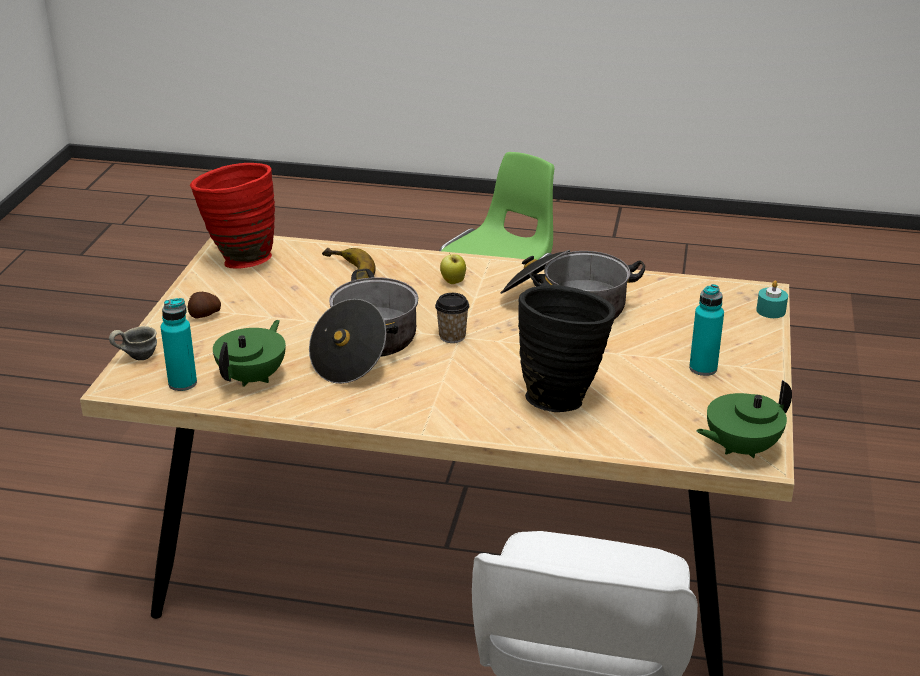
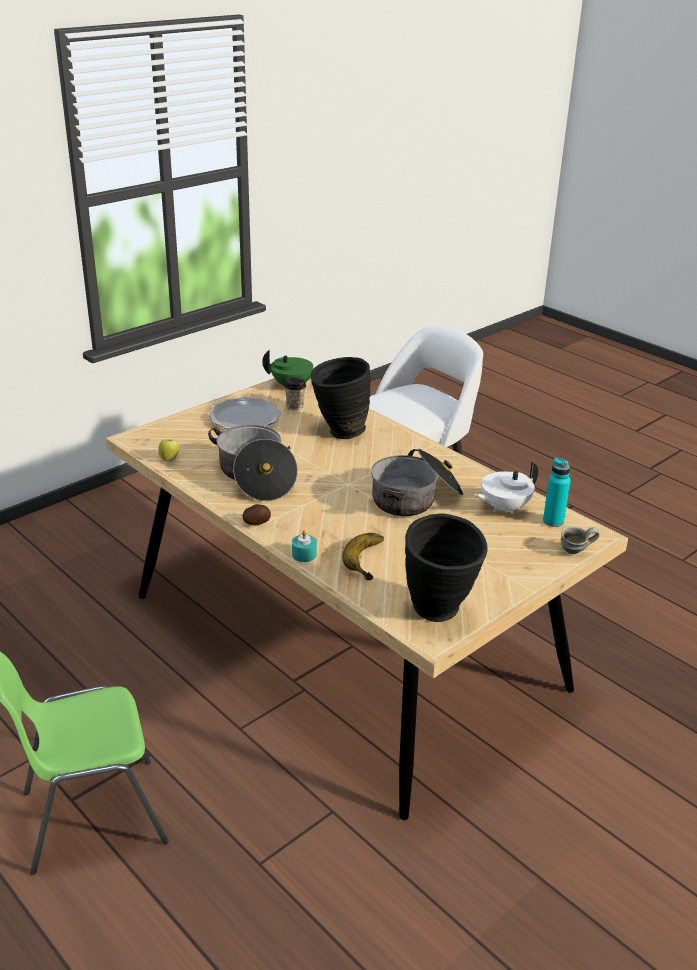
camera: 145 degrees left, 0 degrees up
potato [187,292,221,319] -> potato moved to [243,504,271,525]
red vase [190,163,275,269] -> black vase [405,514,487,622]
green teapot [213,320,286,387] -> white teapot [474,461,538,514]
cup [435,293,469,343] -> cup moved to [284,377,306,410]
apple [440,253,466,284] -> apple moved to [159,439,179,462]
turquoise bottle [689,284,724,376] -> plate [209,397,281,429]
turquoise candle [756,280,788,318] -> turquoise candle moved to [292,530,317,562]

